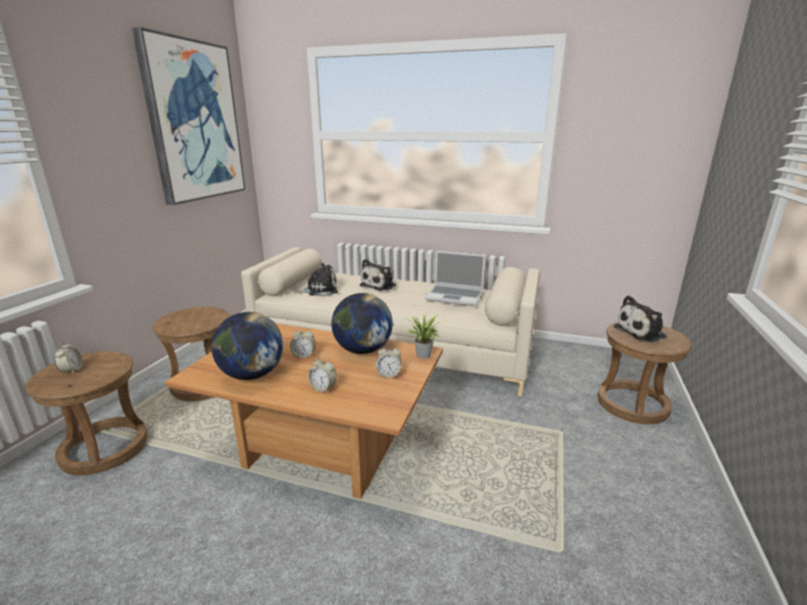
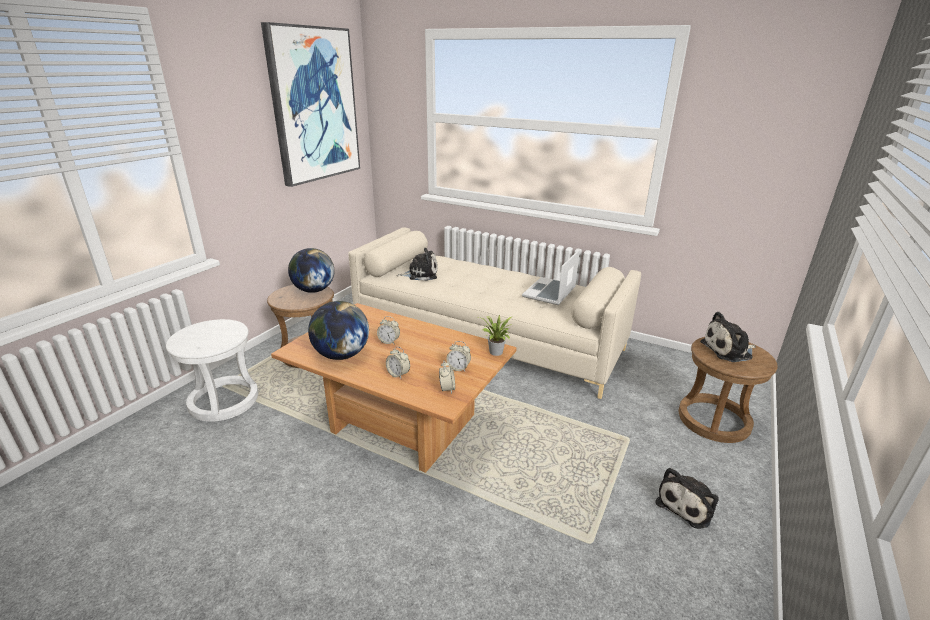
camera: 10 degrees right, 5 degrees up
brown stool [26,351,148,476] -> white stool [166,319,258,422]
alarm clock [55,342,83,373] -> alarm clock moved to [439,361,455,394]
globe [331,293,393,354] -> globe moved to [288,248,335,293]
plush toy [360,259,396,291] -> plush toy moved to [655,468,719,529]
laptop [425,251,485,306] -> laptop turned 90 degrees clockwise [522,250,580,305]

